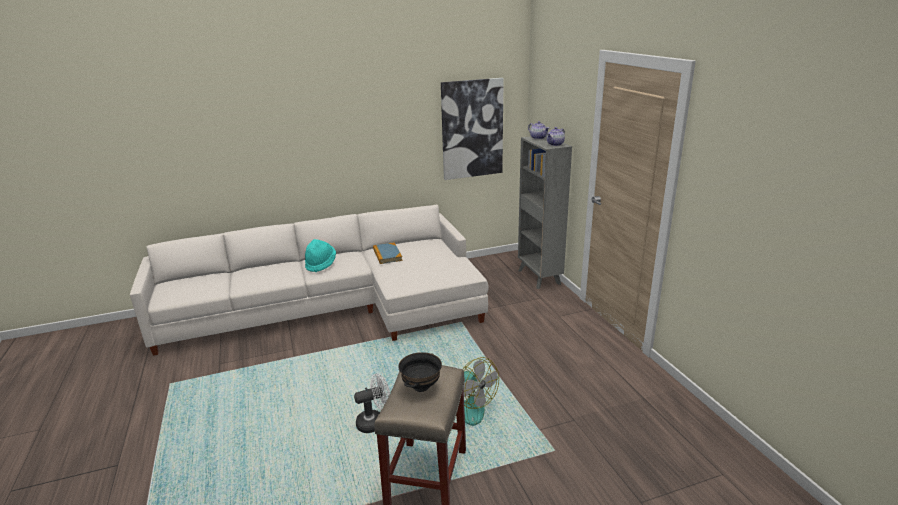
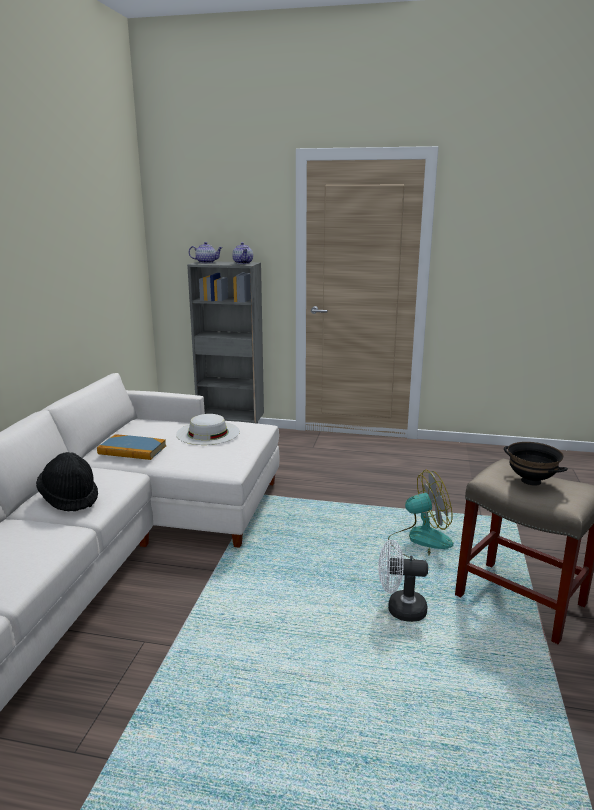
camera: 60 degrees left, 5 degrees down
turquoise hat [305,239,336,272] -> black hat [36,452,98,511]
white fan [354,373,390,433] -> white fan turned 90 degrees counterclockwise [378,539,428,622]
picture [441,78,504,180] -> none
none -> white hat [176,414,240,445]

